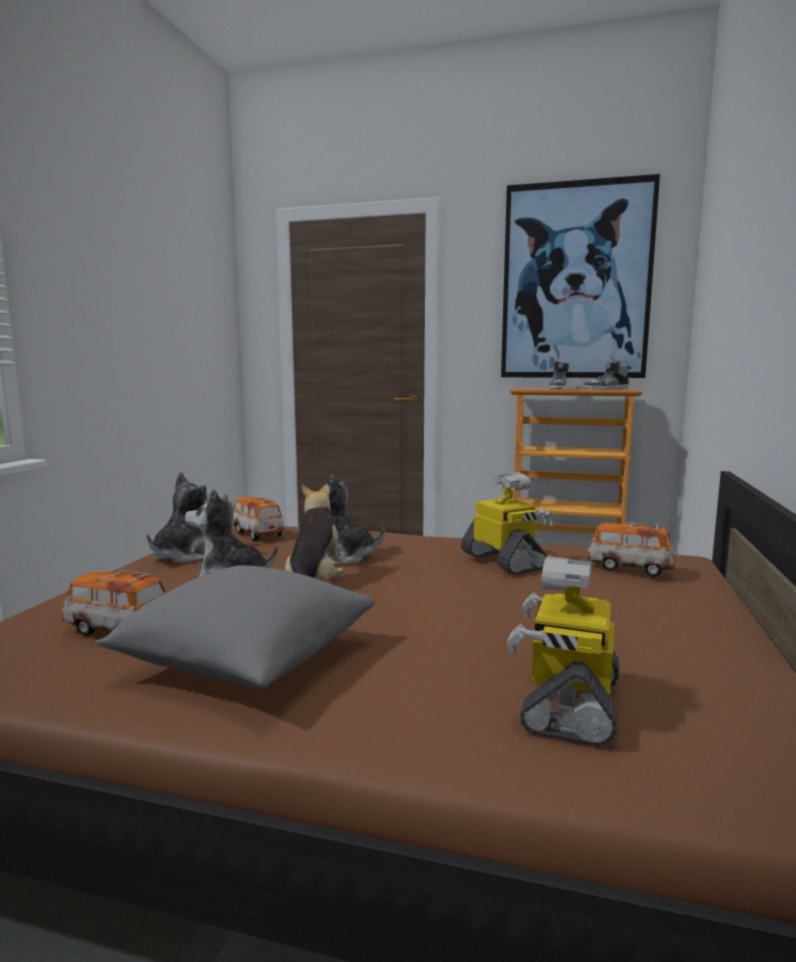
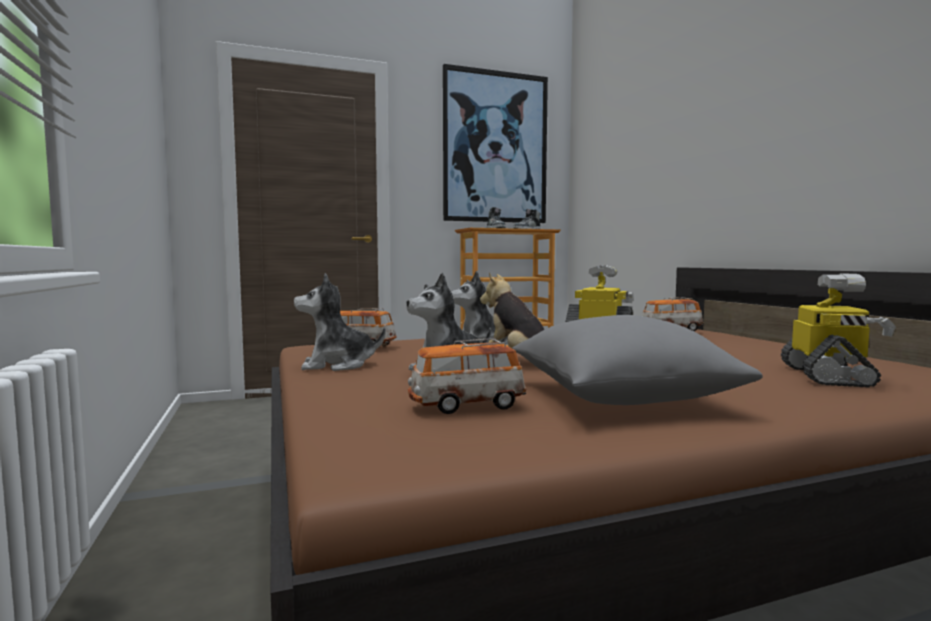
camera: 35 degrees left, 5 degrees down
plush toy [147,472,211,563] -> plush toy turned 90 degrees counterclockwise [294,273,386,371]
toy robot [507,556,619,746] -> toy robot turned 150 degrees counterclockwise [781,274,896,388]

